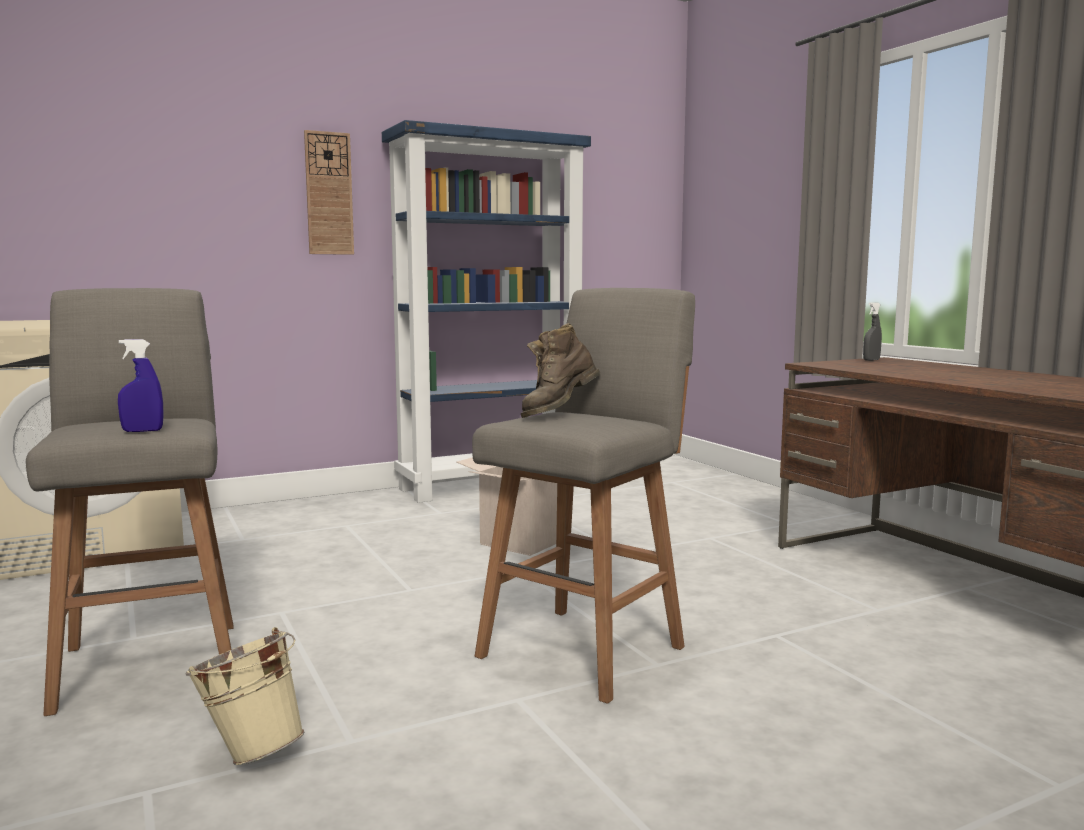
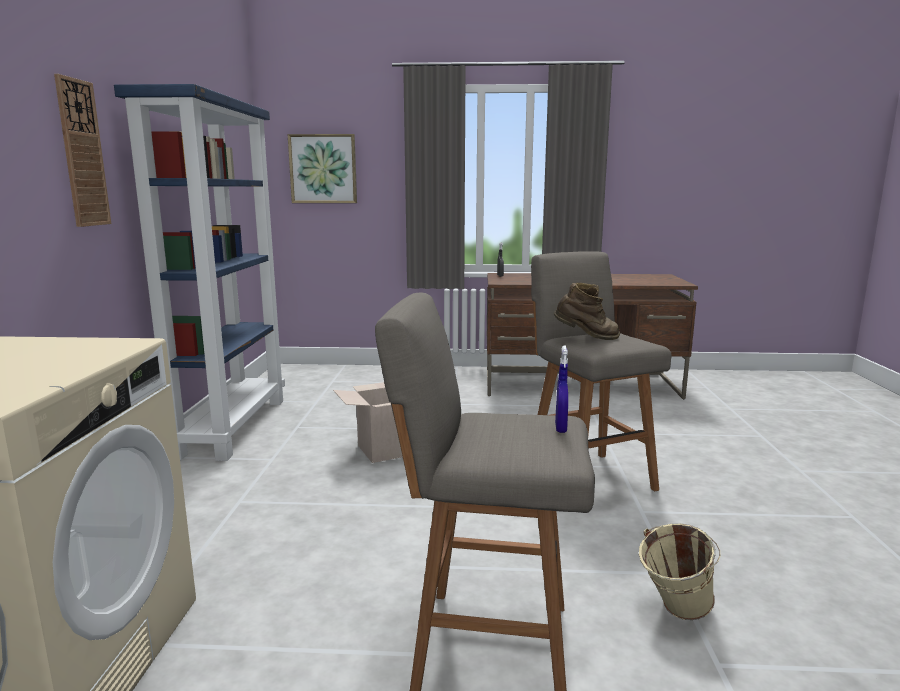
camera: 60 degrees left, 5 degrees up
brown boot [521,323,600,418] -> brown boot turned 75 degrees counterclockwise [554,283,620,340]
none -> picture [288,134,357,203]

